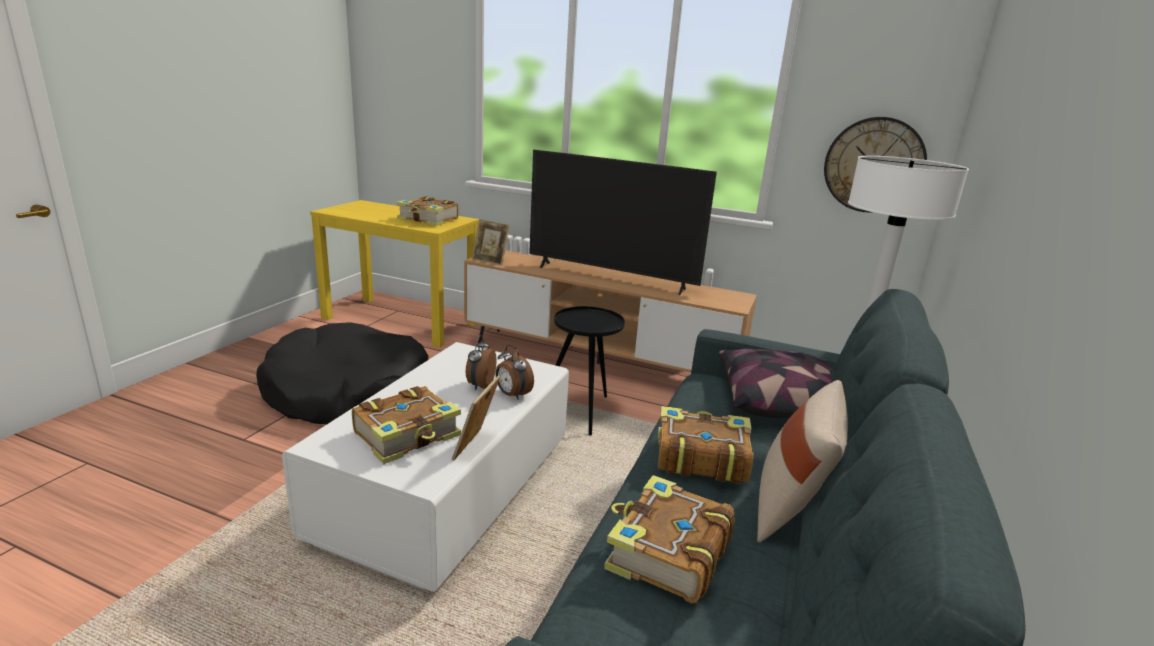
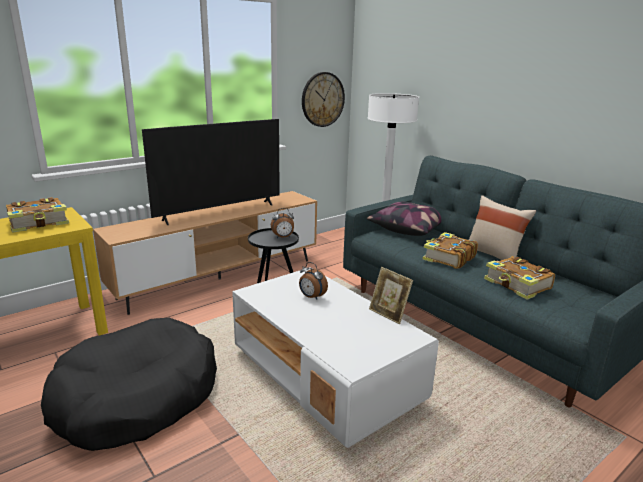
camera: 60 degrees left, 0 degrees up
book [352,386,461,465] -> none
picture frame [472,219,510,266] -> none
alarm clock [495,345,534,400] -> alarm clock moved to [271,208,294,238]

